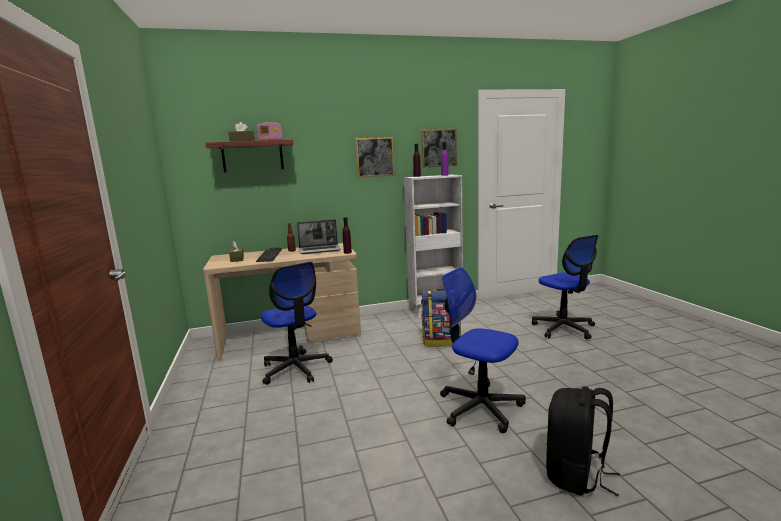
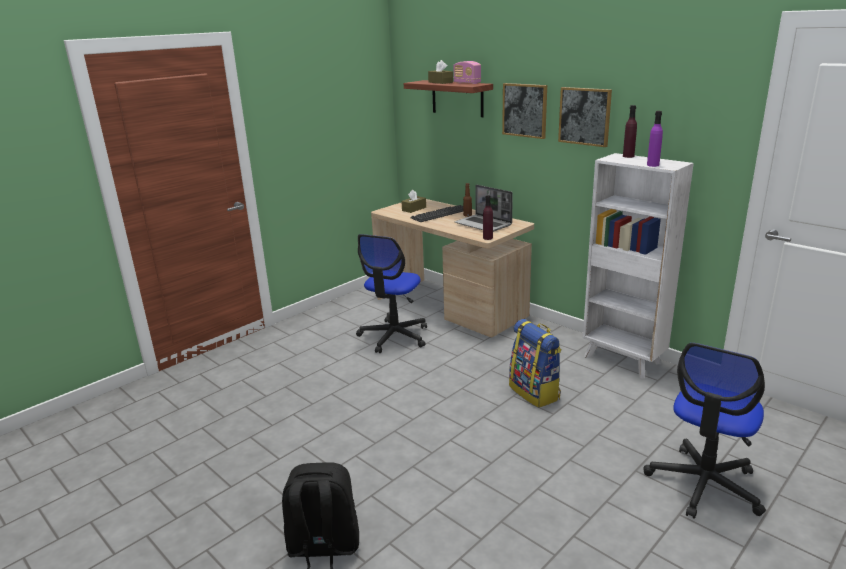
camera: 60 degrees right, 10 degrees up
picture [421,129,457,168] -> picture moved to [502,83,547,139]
office chair [440,267,526,433] -> none

